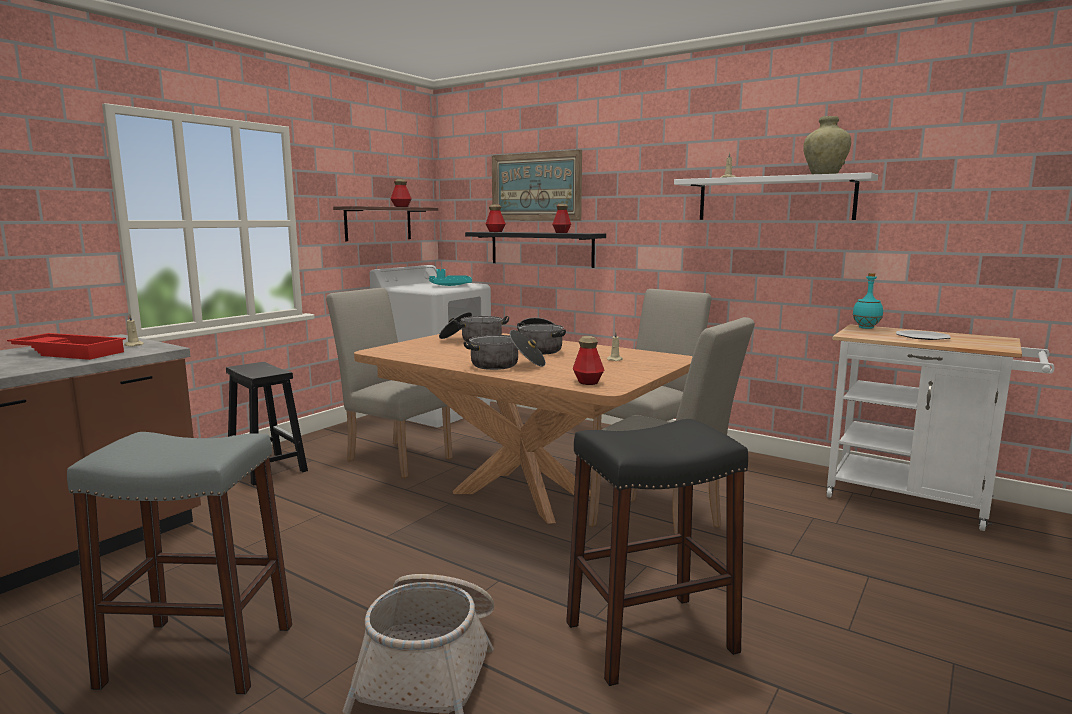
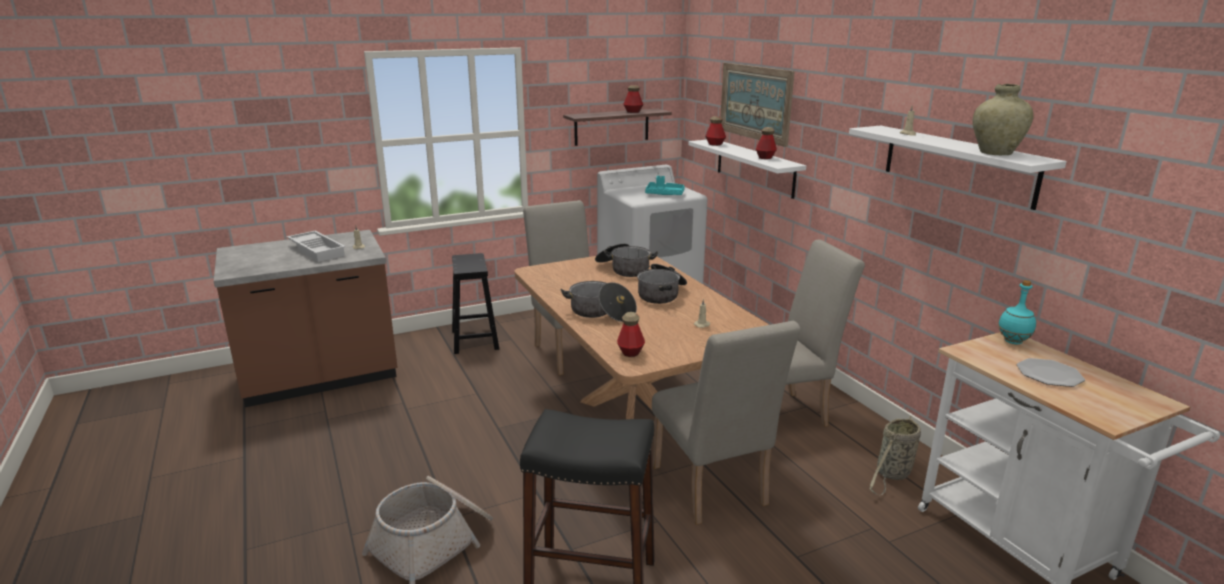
camera: 30 degrees right, 10 degrees up
red tray [7,333,126,360] -> white tray [287,231,346,262]
grey stool [67,432,292,695] -> none
black shelf [465,232,606,268] -> white shelf [689,140,806,199]
none -> basket [869,416,921,496]

